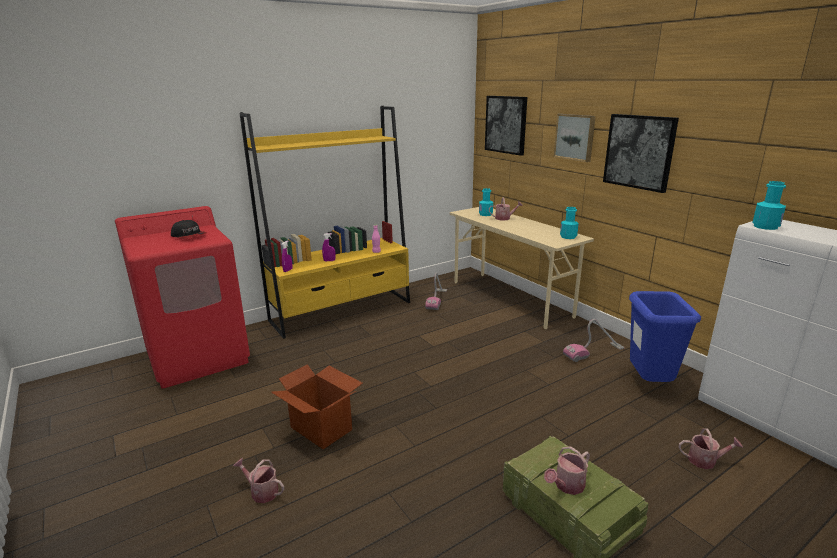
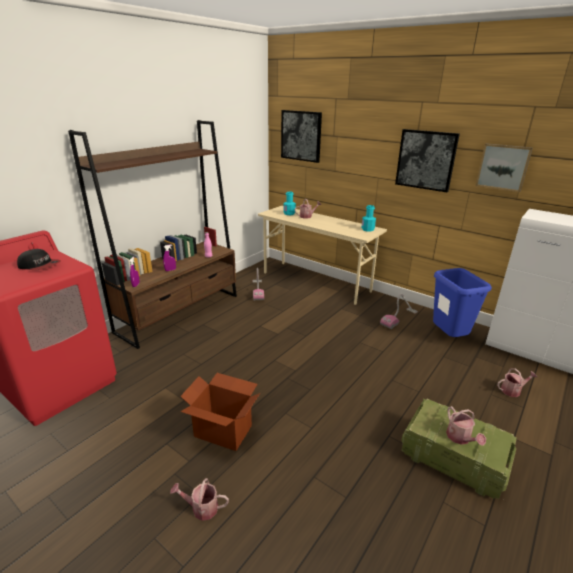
camera: 20 degrees left, 5 degrees up
yellow bookcase [239,106,410,339] -> brown bookcase [68,120,237,349]
watering can [544,446,590,495] -> watering can turned 45 degrees counterclockwise [446,406,486,446]
picture [554,114,596,162] -> picture moved to [476,143,533,192]
turquoise bottle [752,181,786,230] -> none

